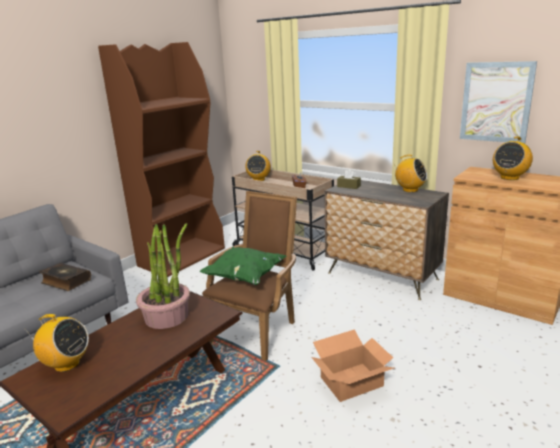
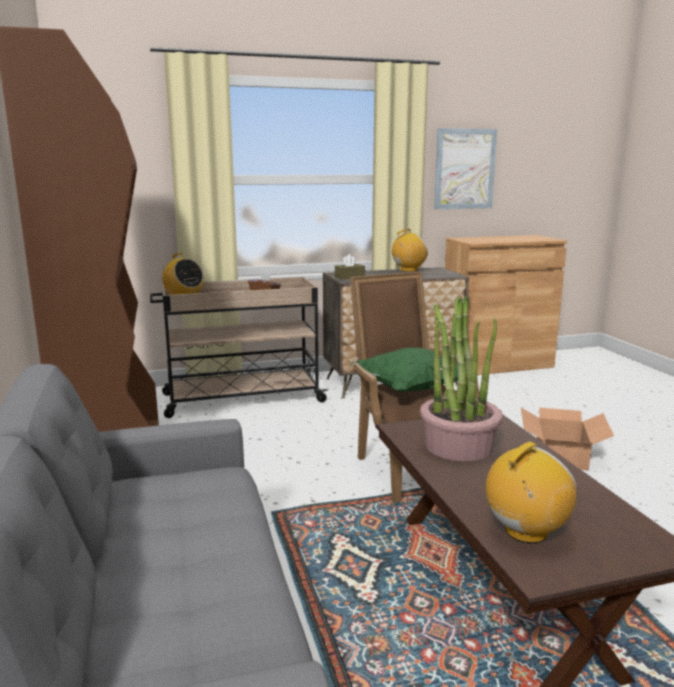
camera: 55 degrees left, 5 degrees down
book [39,263,91,291] -> none
radio [493,136,533,180] -> none

